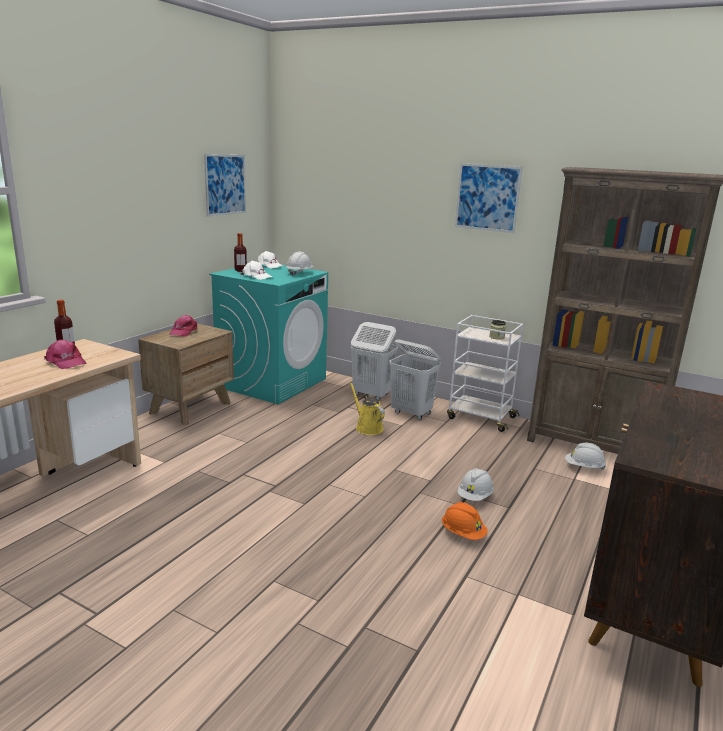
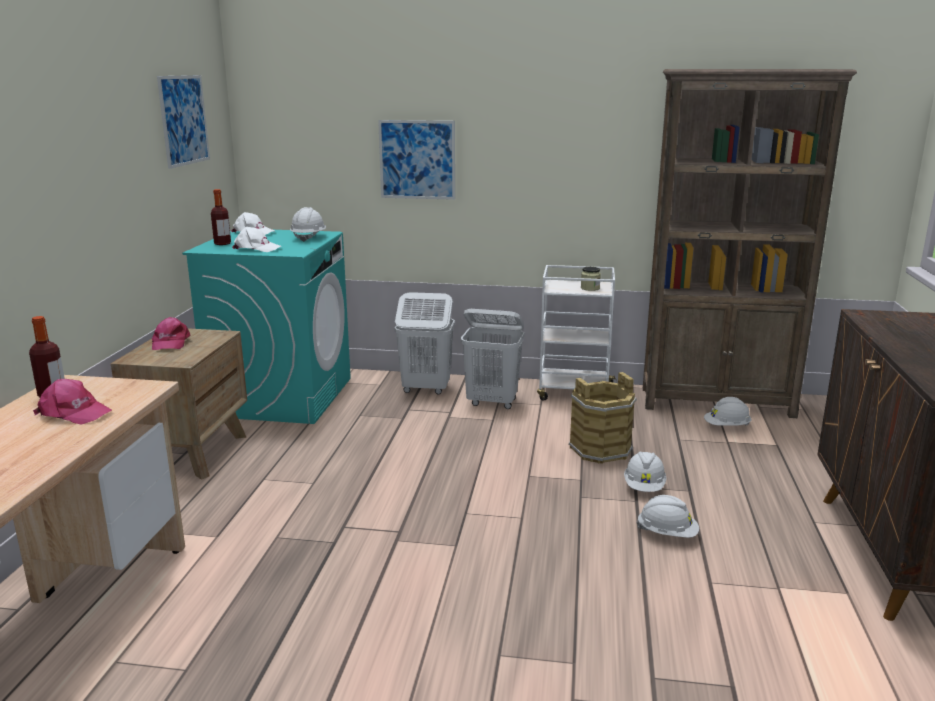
camera: 20 degrees left, 0 degrees up
yellow watering can [350,383,385,435] -> none
orange hard hat [442,502,488,540] -> white hard hat [636,495,699,538]
picture [455,163,523,233] -> picture moved to [378,120,455,200]
none -> brown bucket [569,372,637,464]

